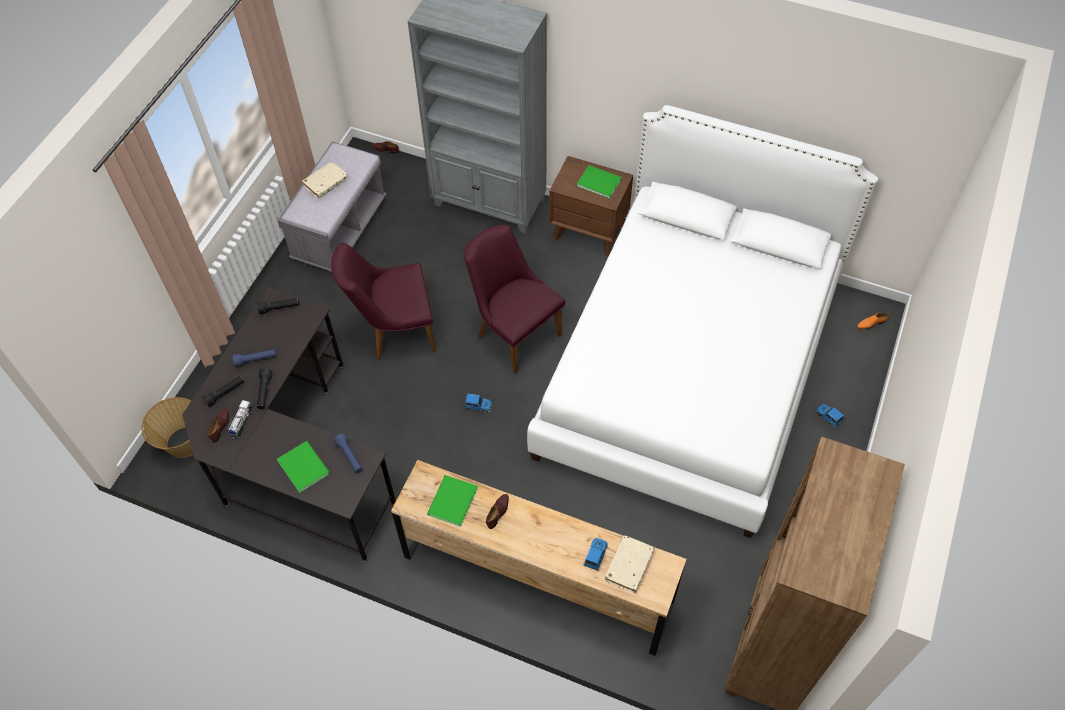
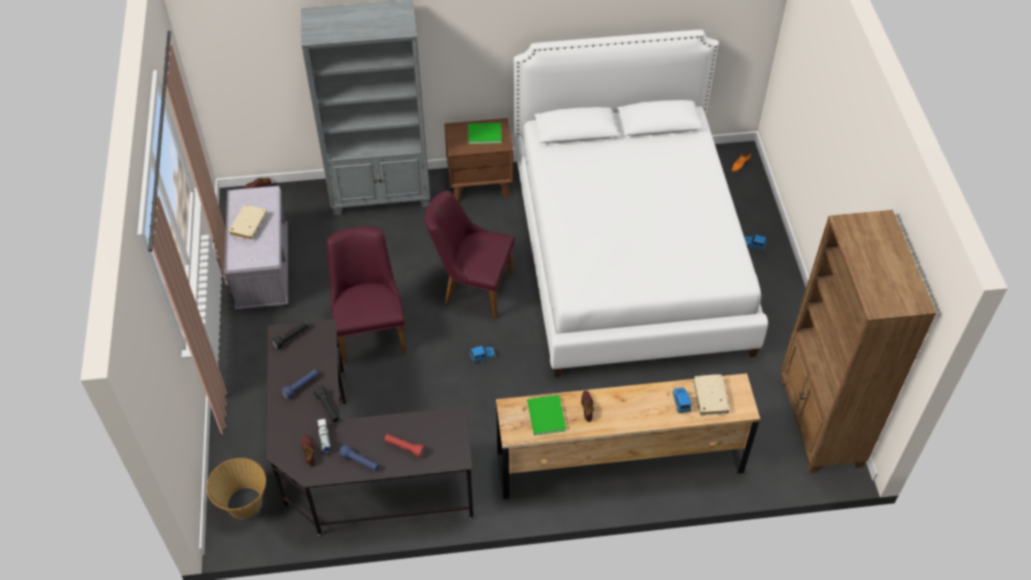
camera: 30 degrees left, 5 degrees down
black flashlight [202,376,244,407] -> none
green book [277,441,330,493] -> red flashlight [384,434,425,458]
purple chair [331,243,436,360] -> purple chair turned 120 degrees clockwise [327,226,406,364]
blue flashlight [333,434,362,473] -> blue flashlight moved to [339,445,379,471]

